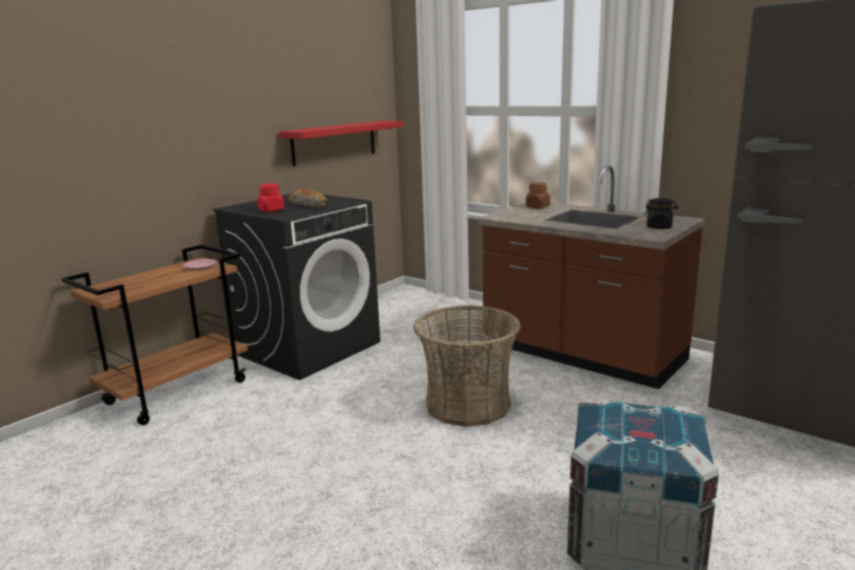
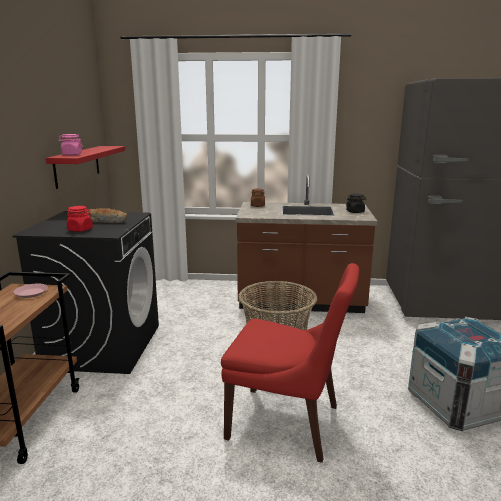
camera: 35 degrees left, 0 degrees up
none -> pink jar [58,134,83,155]
none -> red chair [221,263,359,463]

